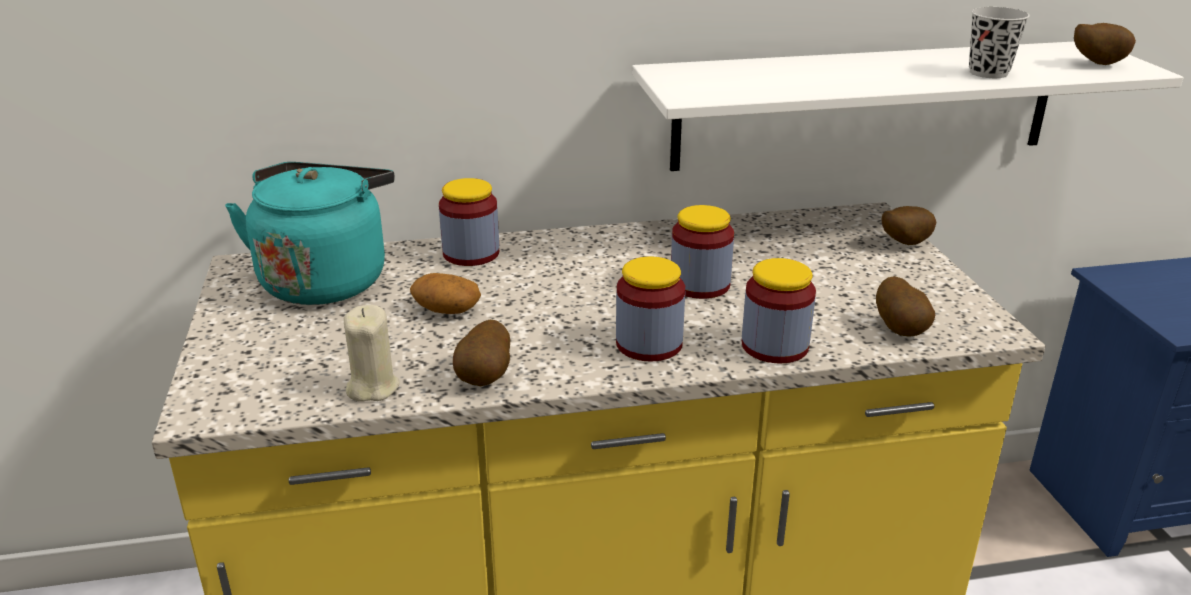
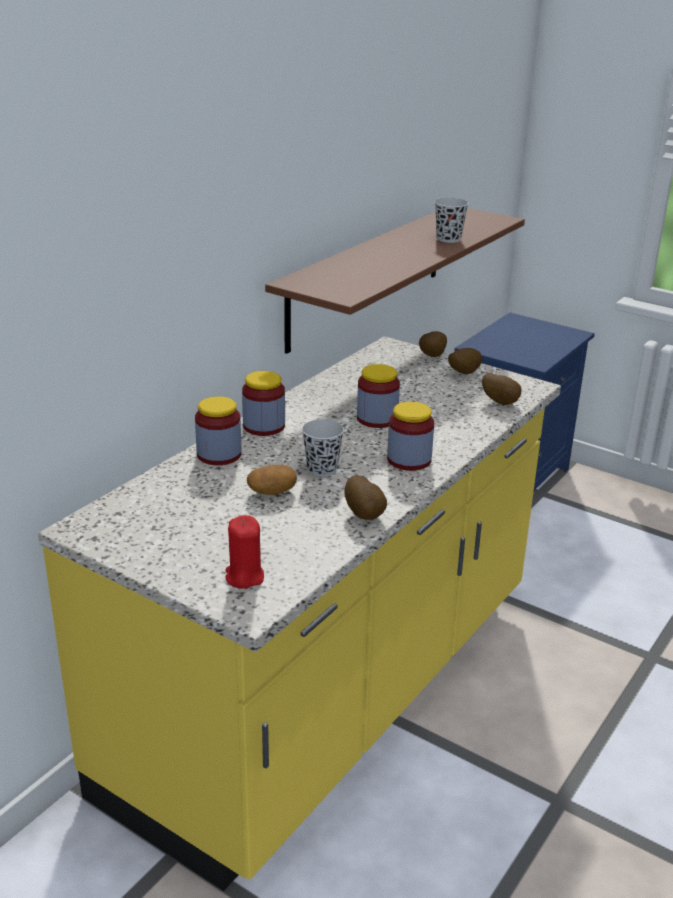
camera: 45 degrees left, 0 degrees up
turquoise kettle [225,162,395,305] -> none
beige candle [344,305,400,401] -> none
white shelf [632,42,1183,171] -> brown shelf [265,208,525,354]
jar [742,258,816,363] -> jar moved to [242,371,285,436]
potato [1074,23,1136,65] -> potato moved to [448,348,482,374]
none -> red candle [225,515,264,589]
none -> black cup [302,419,344,477]

